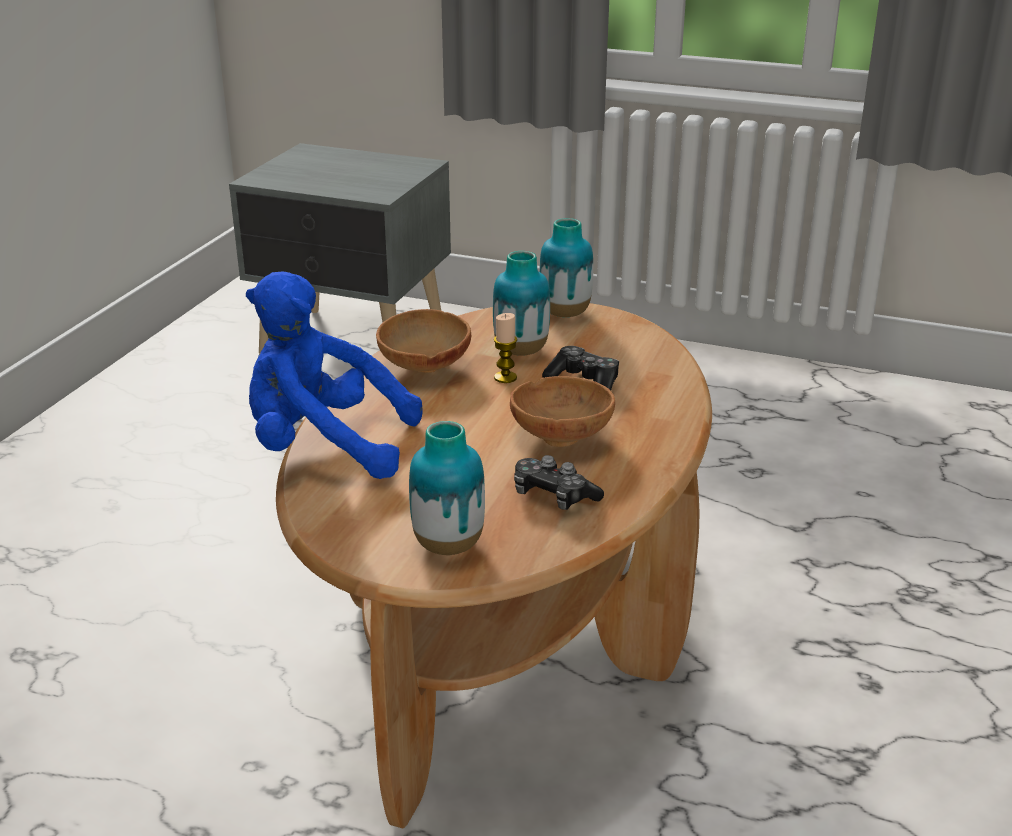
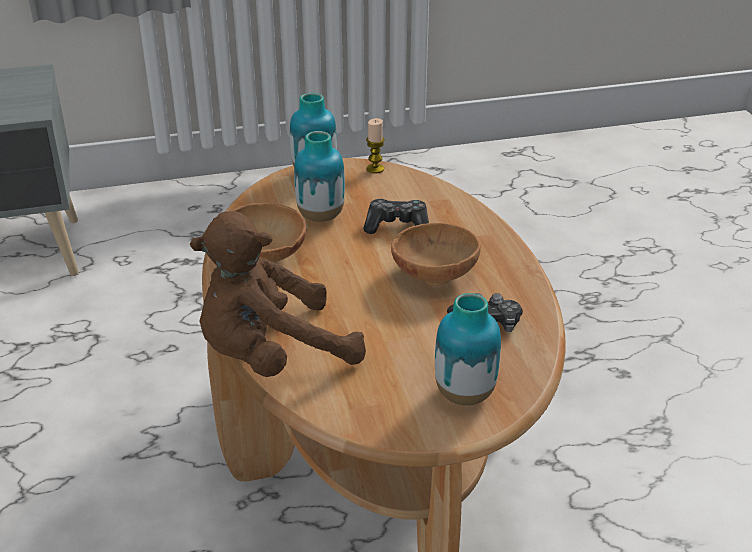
camera: 35 degrees left, 5 degrees up
blue plush toy [246,272,422,479] -> brown plush toy [190,211,366,377]
candle [494,313,517,383] -> candle moved to [366,118,385,173]

